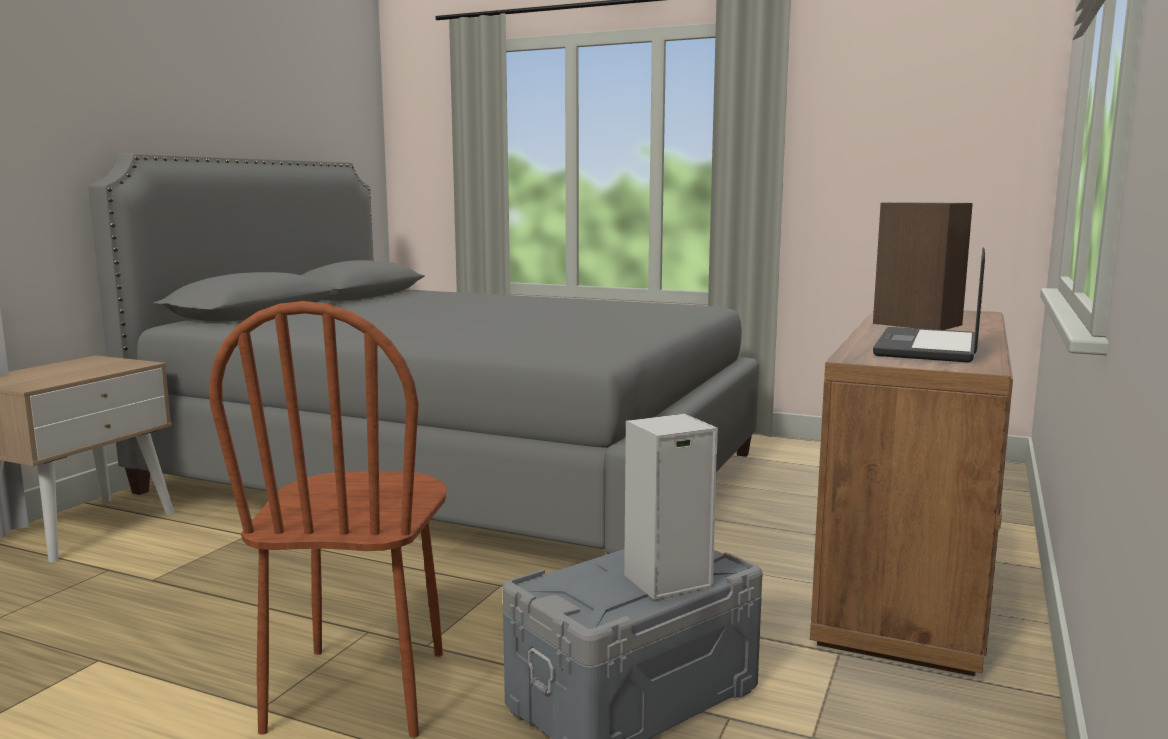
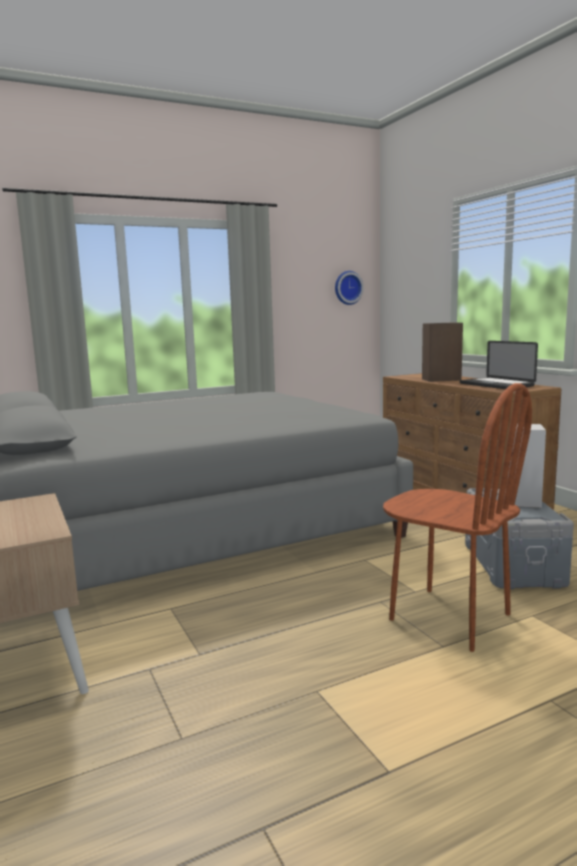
camera: 50 degrees left, 0 degrees up
none -> wall clock [335,271,364,305]

